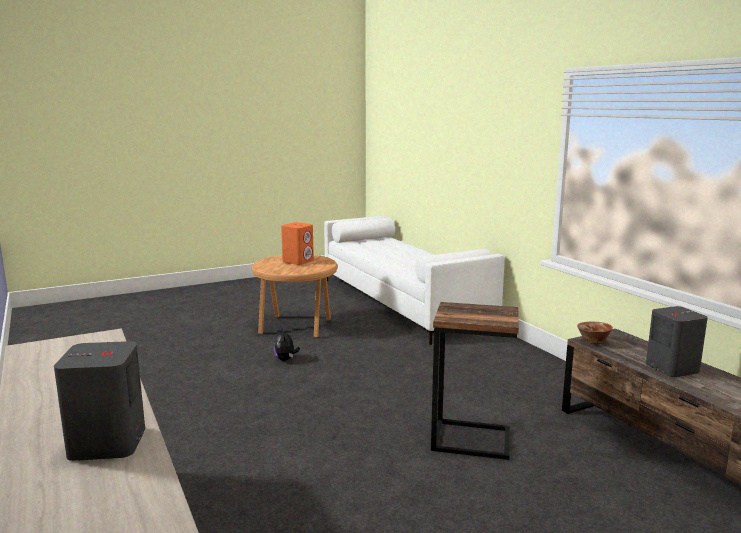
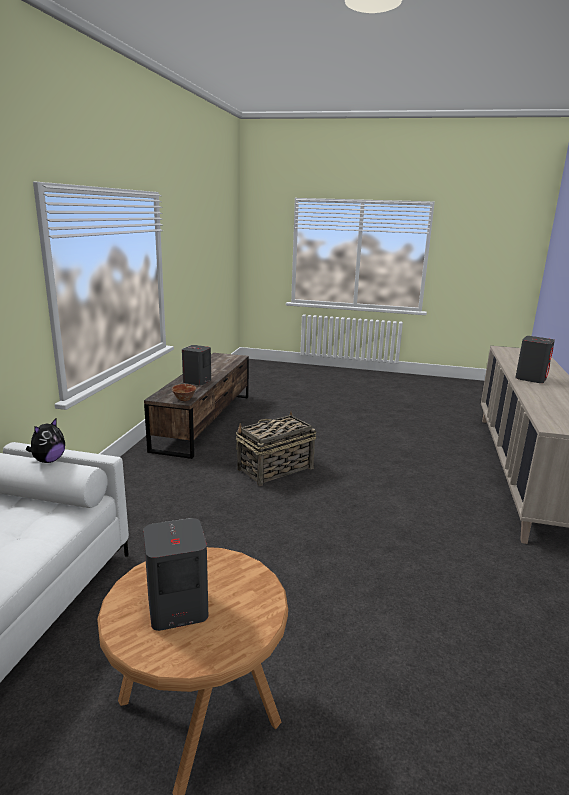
camera: 140 degrees left, 5 degrees up
plush toy [274,329,300,361] -> plush toy moved to [26,418,65,463]
orange speaker [281,222,314,265] -> grey speaker [143,518,208,631]
side table [431,302,519,460] -> basket [236,412,316,486]

